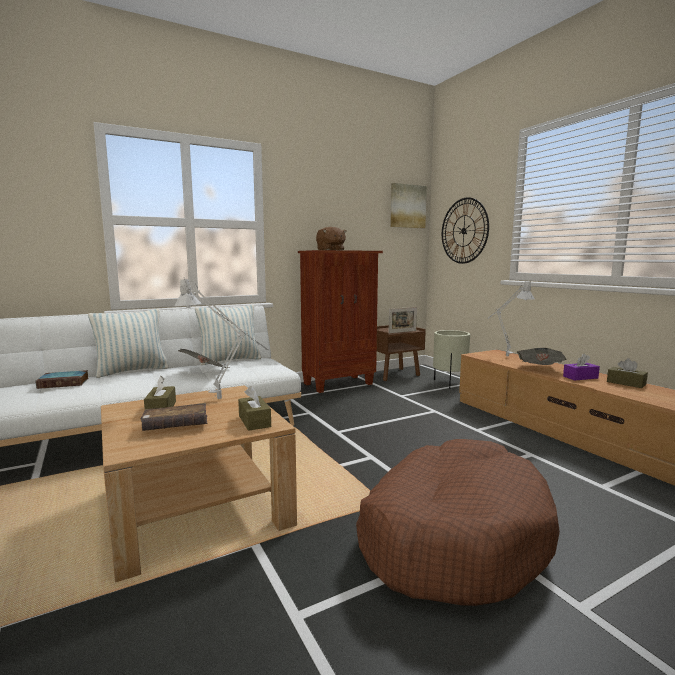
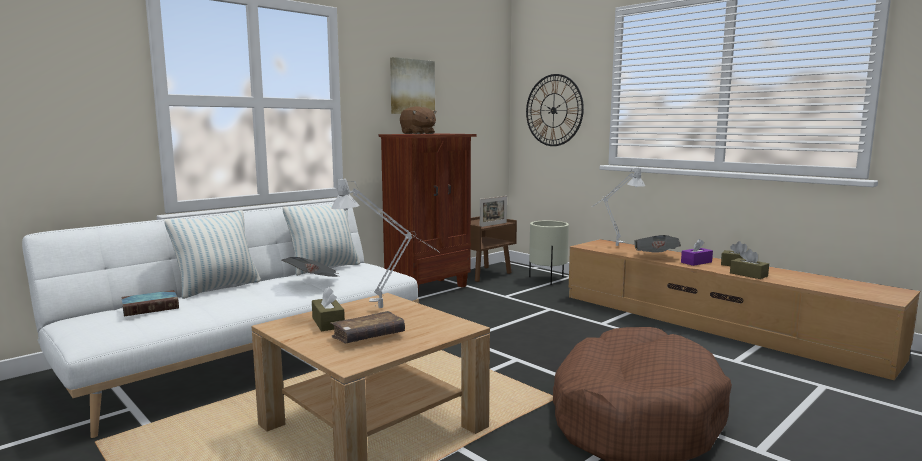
camera: 15 degrees left, 0 degrees up
brown tissue box [238,386,271,431] -> brown tissue box moved to [730,249,769,279]
picture [390,183,427,228] -> picture moved to [390,57,435,114]

